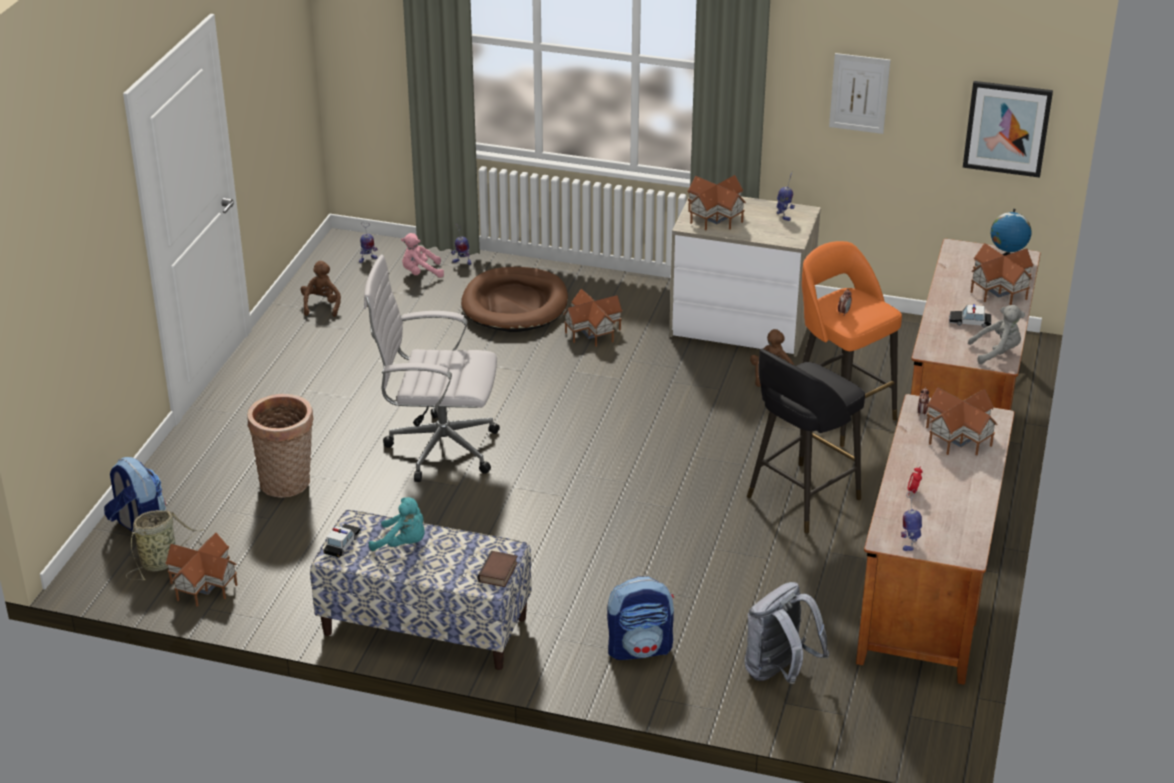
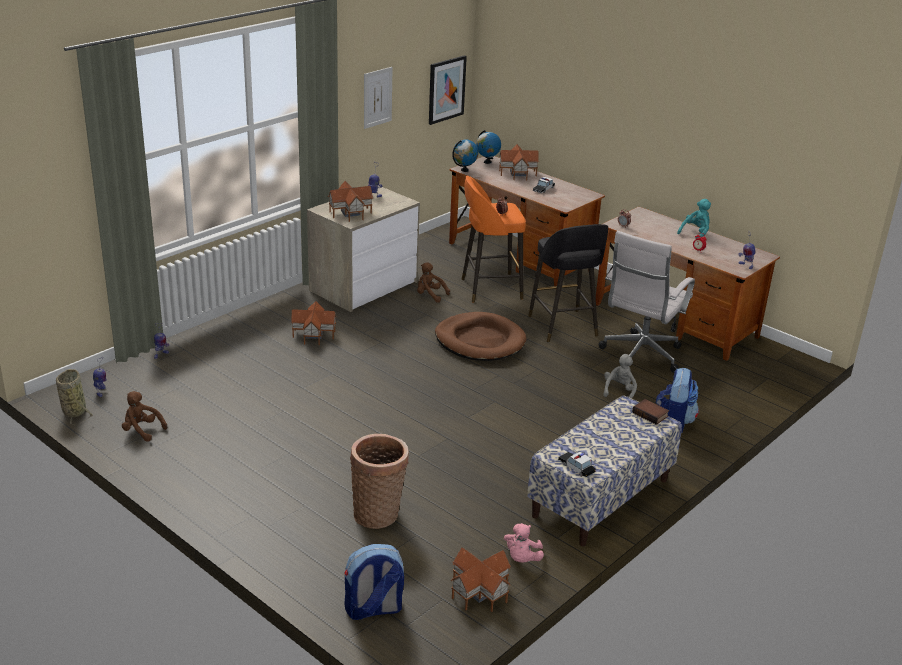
camera: 65 degrees left, 5 degrees down
basket [126,510,204,580] -> basket moved to [56,369,93,425]
white office chair [364,255,500,482] -> white office chair moved to [599,231,695,373]
turquoise plush toy [369,497,425,551] -> turquoise plush toy moved to [677,199,711,239]
pink plush toy [401,233,444,278] -> pink plush toy moved to [504,523,544,563]
brown dog bed [461,267,568,332] -> brown dog bed moved to [435,312,527,361]
grey backpack [745,582,829,684] -> none
toy house [926,387,997,456] -> none
grey plush toy [968,305,1025,364] -> grey plush toy moved to [603,354,637,399]
none -> globe [452,140,479,172]

